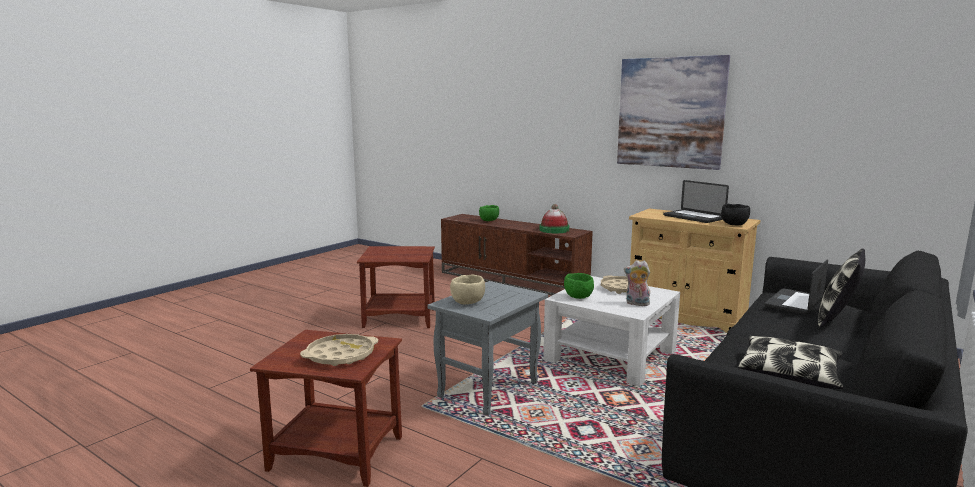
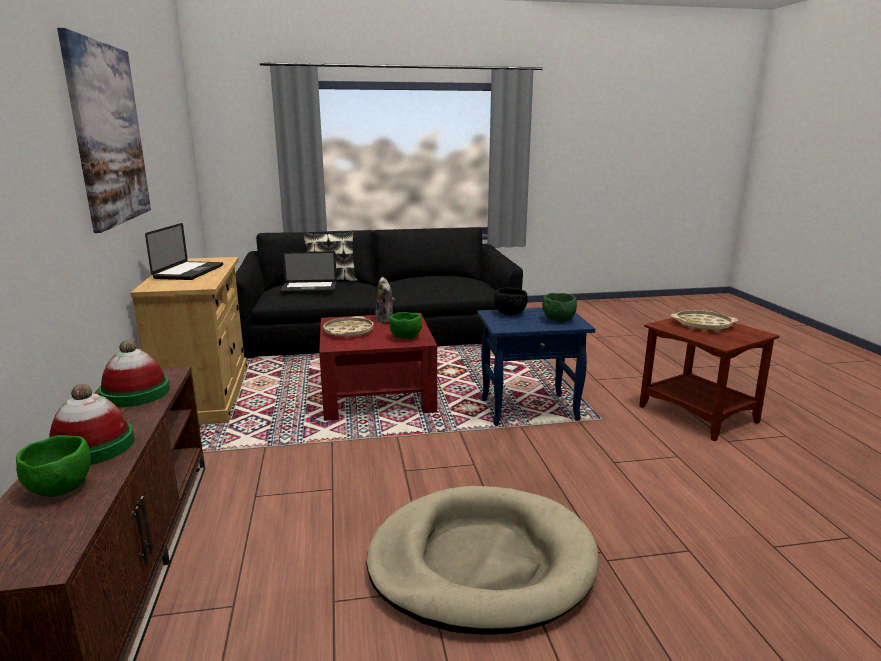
camera: 135 degrees left, 5 degrees up
brown side table [357,246,435,328] -> beige dog bed [367,486,599,635]
grey side table [427,281,548,416] -> blue side table [477,308,595,426]
beige bowl [450,275,485,305] -> green bowl [542,293,577,322]
white coffee table [543,276,680,387] -> red coffee table [319,313,437,421]
black bowl [721,204,750,225] -> black bowl moved to [494,287,528,316]
pillow [738,336,844,389] -> none
none -> hat [49,384,134,465]

